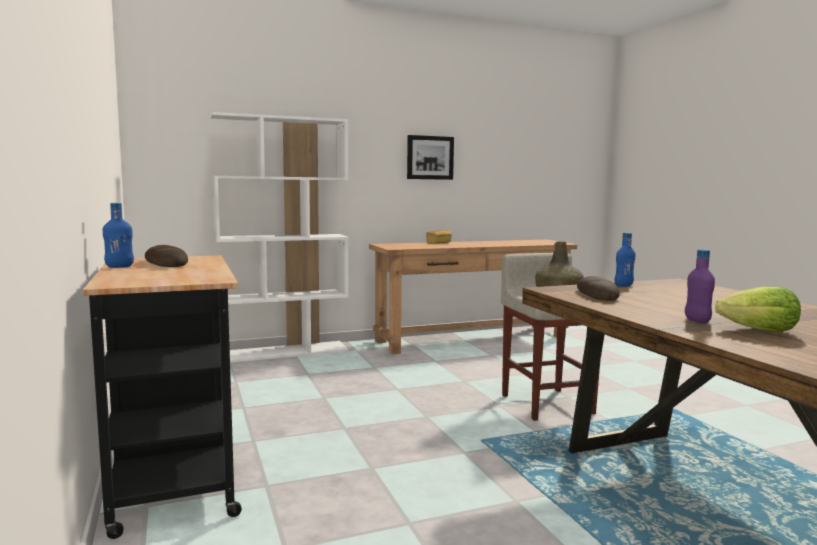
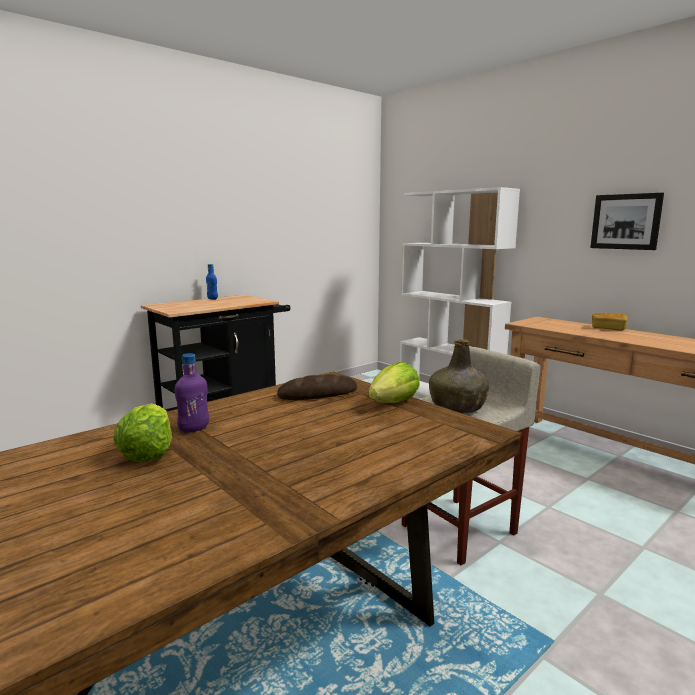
camera: 70 degrees right, 5 degrees up
bread [145,245,188,267] -> none
blue bottle [615,232,635,287] -> lettuce [368,361,420,403]

